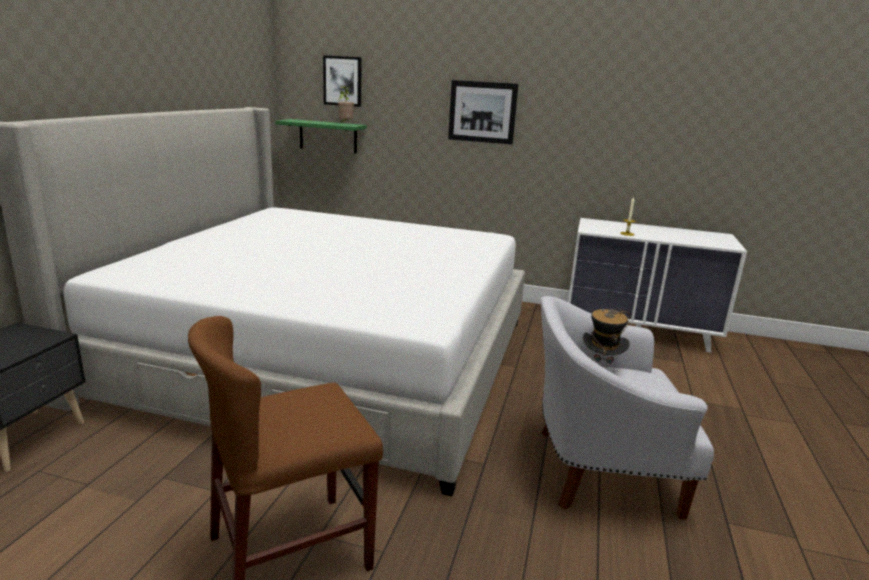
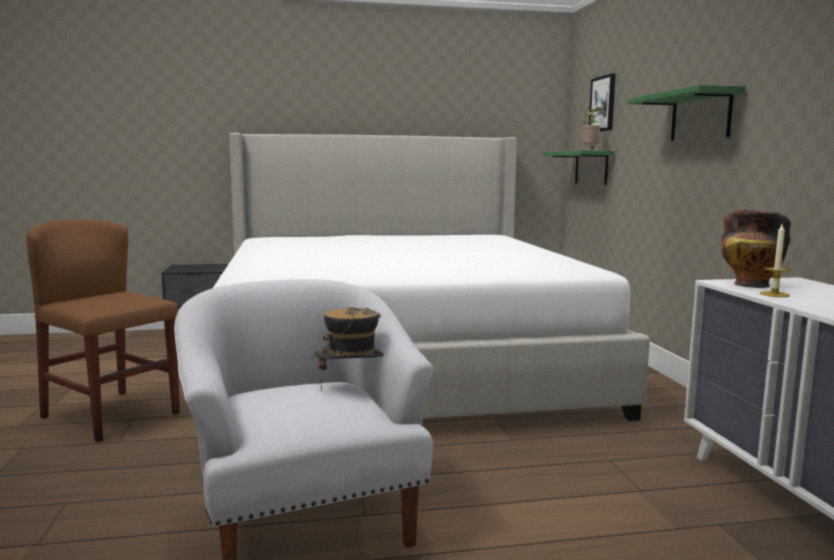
camera: 65 degrees right, 10 degrees down
picture [448,80,518,144] -> green shelf [627,85,746,141]
none -> vase [721,210,791,288]

